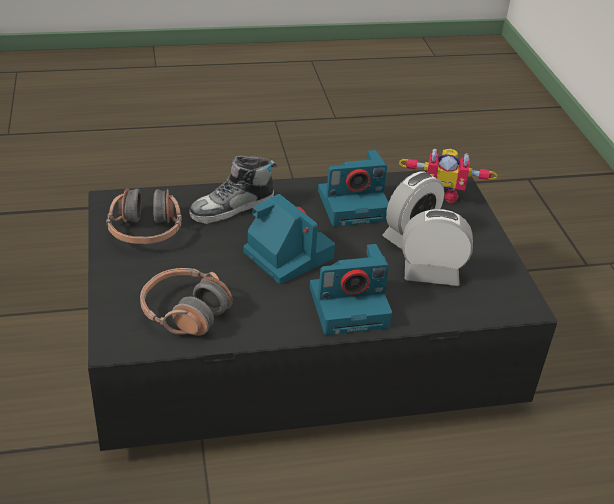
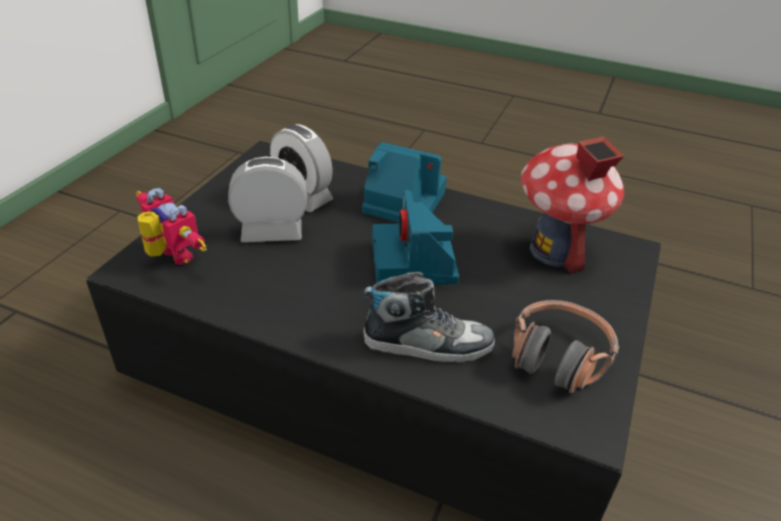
camera: 145 degrees left, 0 degrees up
headphones [140,268,233,336] -> toy house [521,136,625,274]
camera [318,150,389,226] -> none

